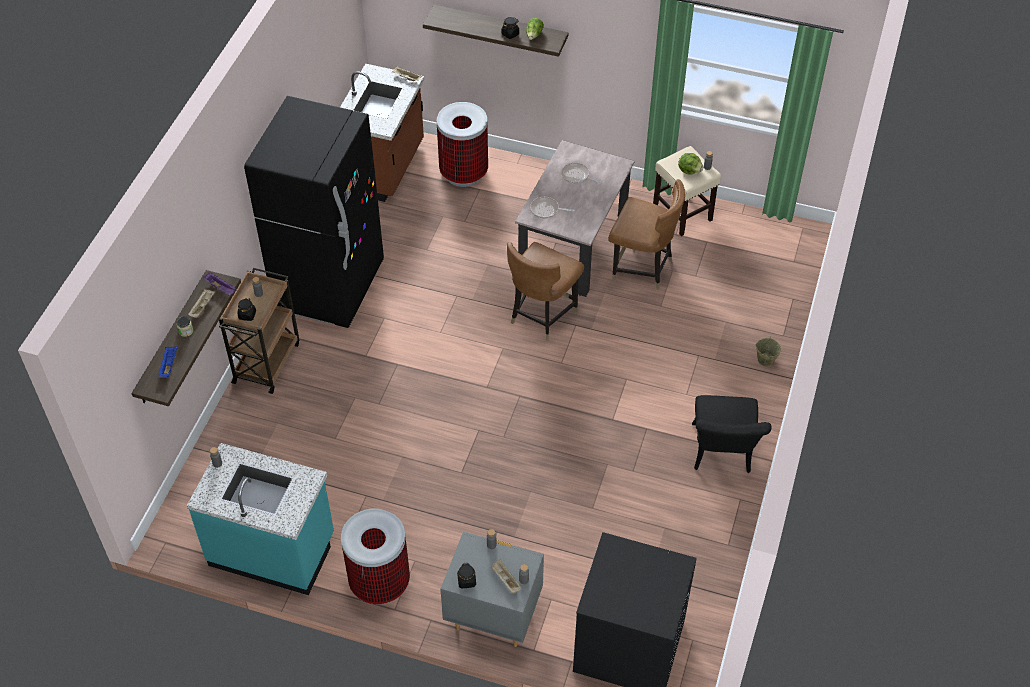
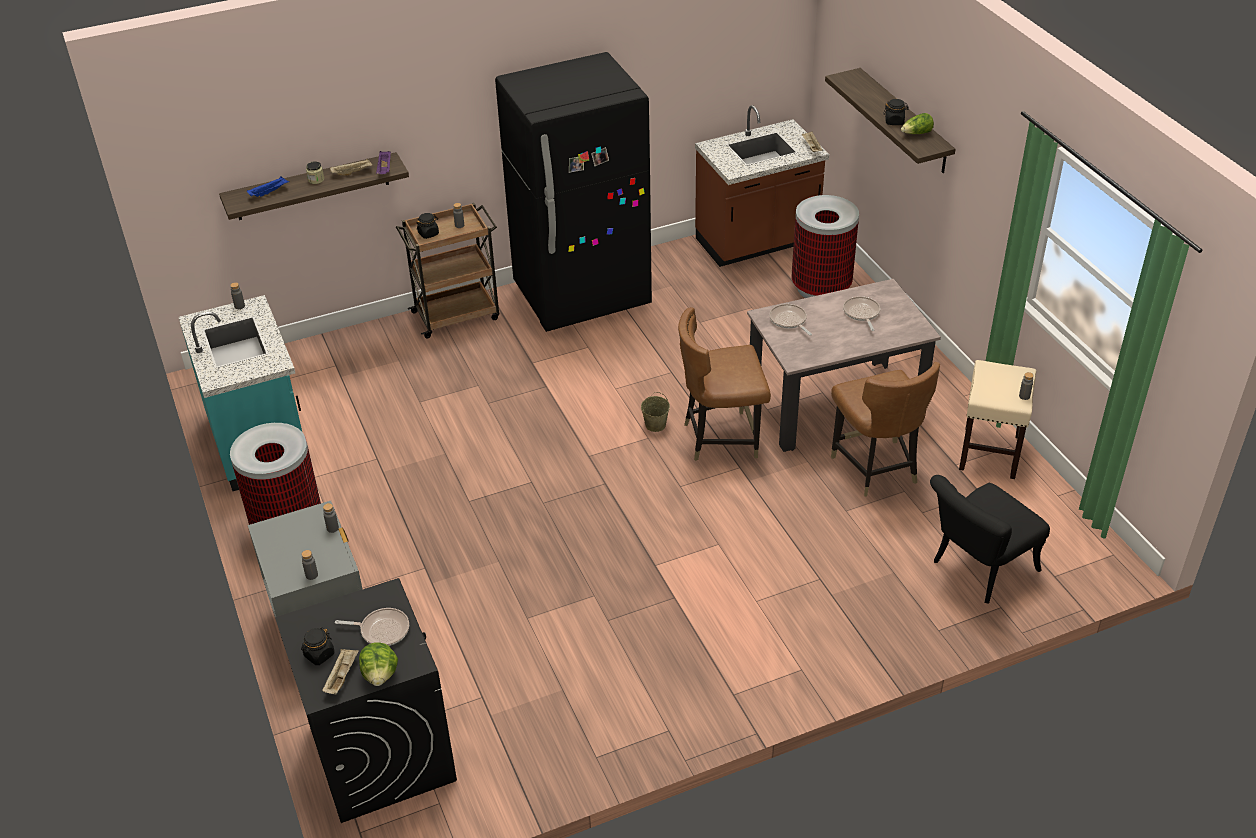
camera: 50 degrees right, 10 degrees down
black jar [457,563,476,589] -> black jar moved to [301,627,335,665]
beige tray [491,559,522,593] -> beige tray moved to [322,649,359,695]
lettuce [678,153,703,175] -> lettuce moved to [359,642,398,686]
black chair [692,395,772,473] -> black chair moved to [930,475,1050,604]
beige bucket [755,336,781,366] -> beige bucket moved to [641,392,670,432]
none -> frying pan [335,608,409,646]

